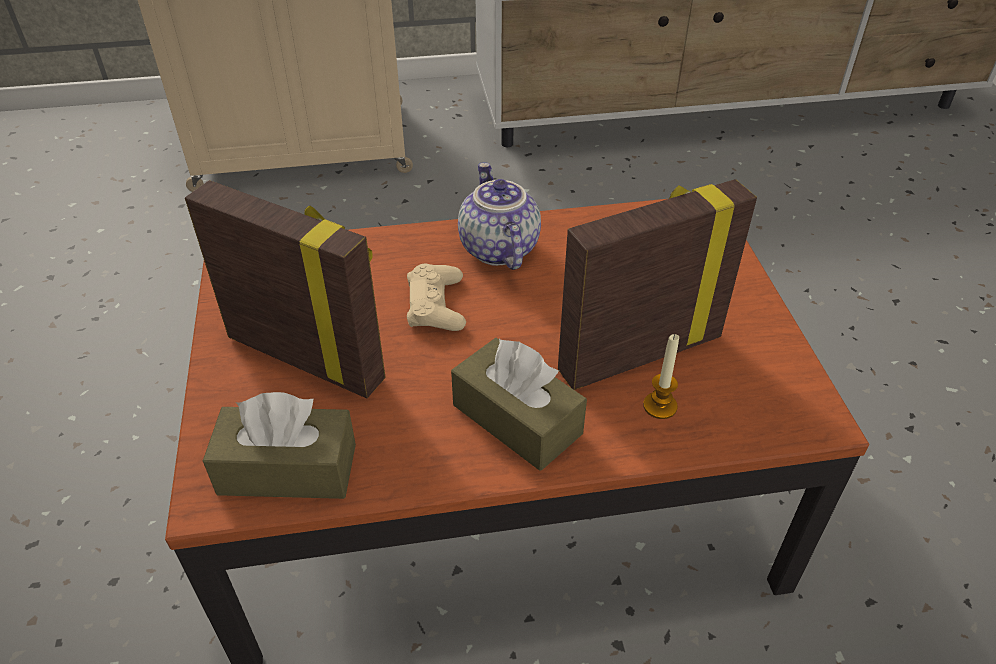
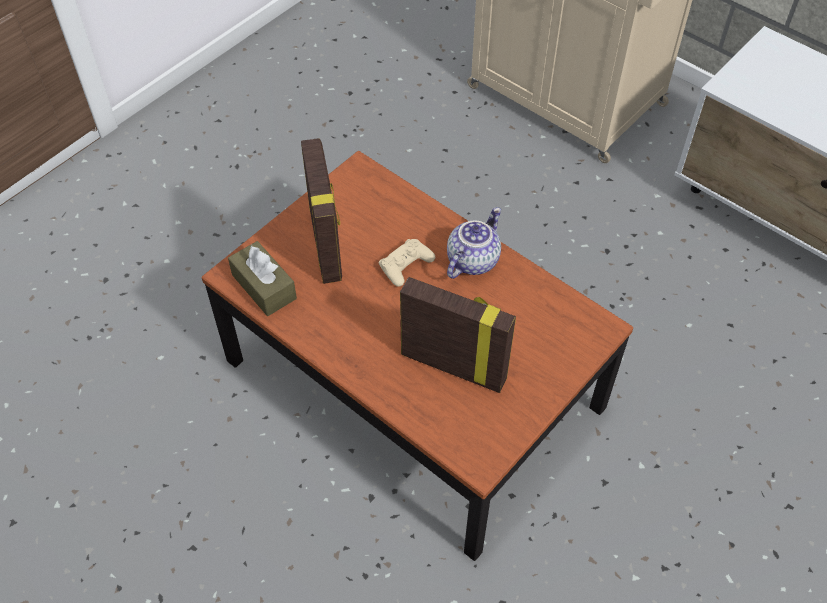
camera: 50 degrees right, 10 degrees up
brown tissue box [451,338,587,471] -> none
candle [643,334,679,419] -> none

